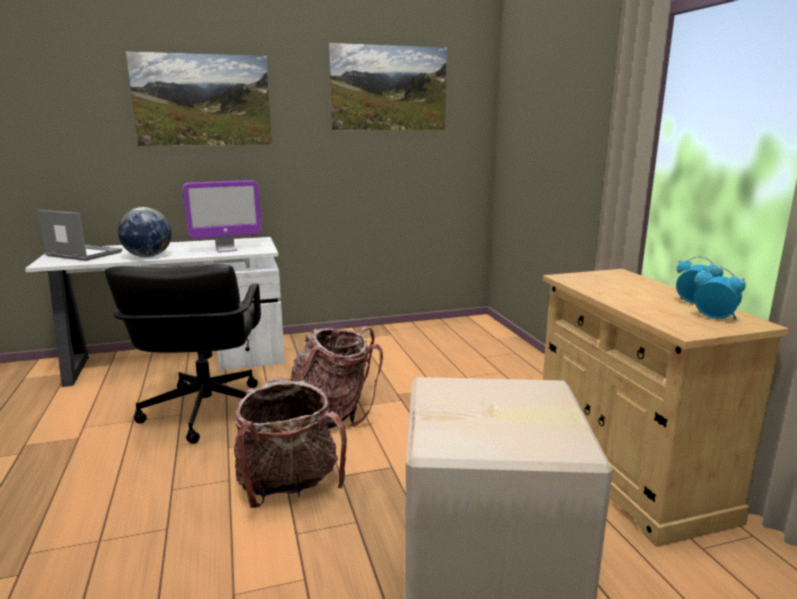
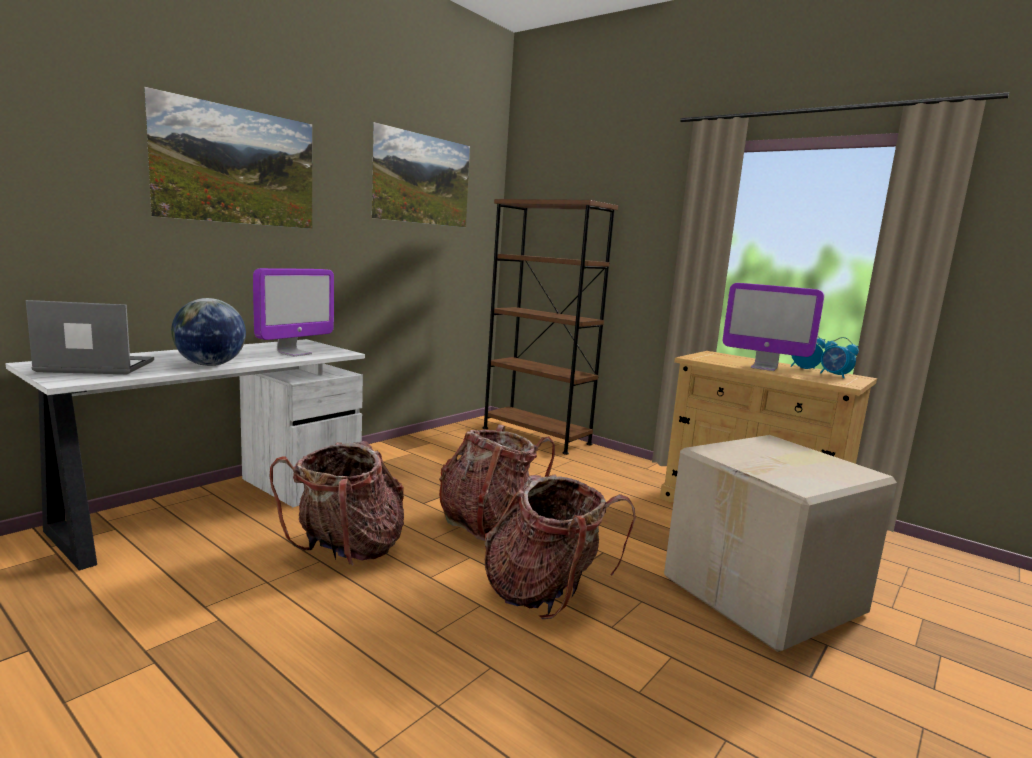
camera: 35 degrees left, 5 degrees down
black office chair [104,264,261,444] -> backpack [270,441,404,566]
alarm clock [694,267,746,320] -> alarm clock turned 135 degrees counterclockwise [820,337,859,378]
none -> brown bookcase [483,199,618,455]
none -> monitor [723,283,824,371]

